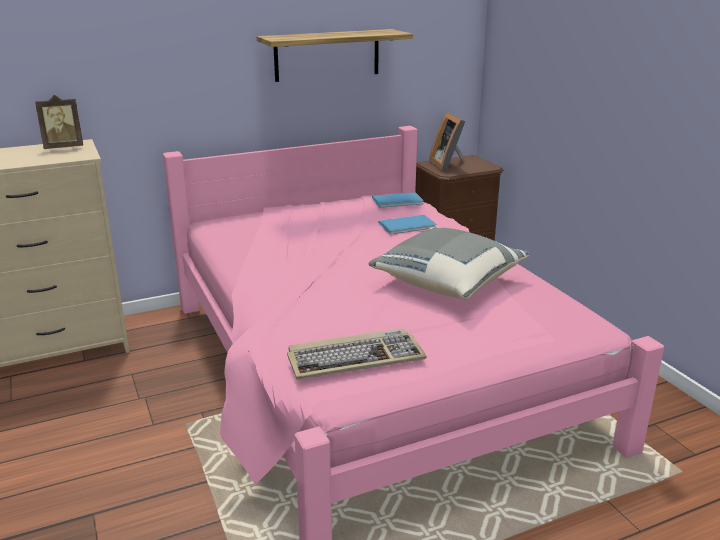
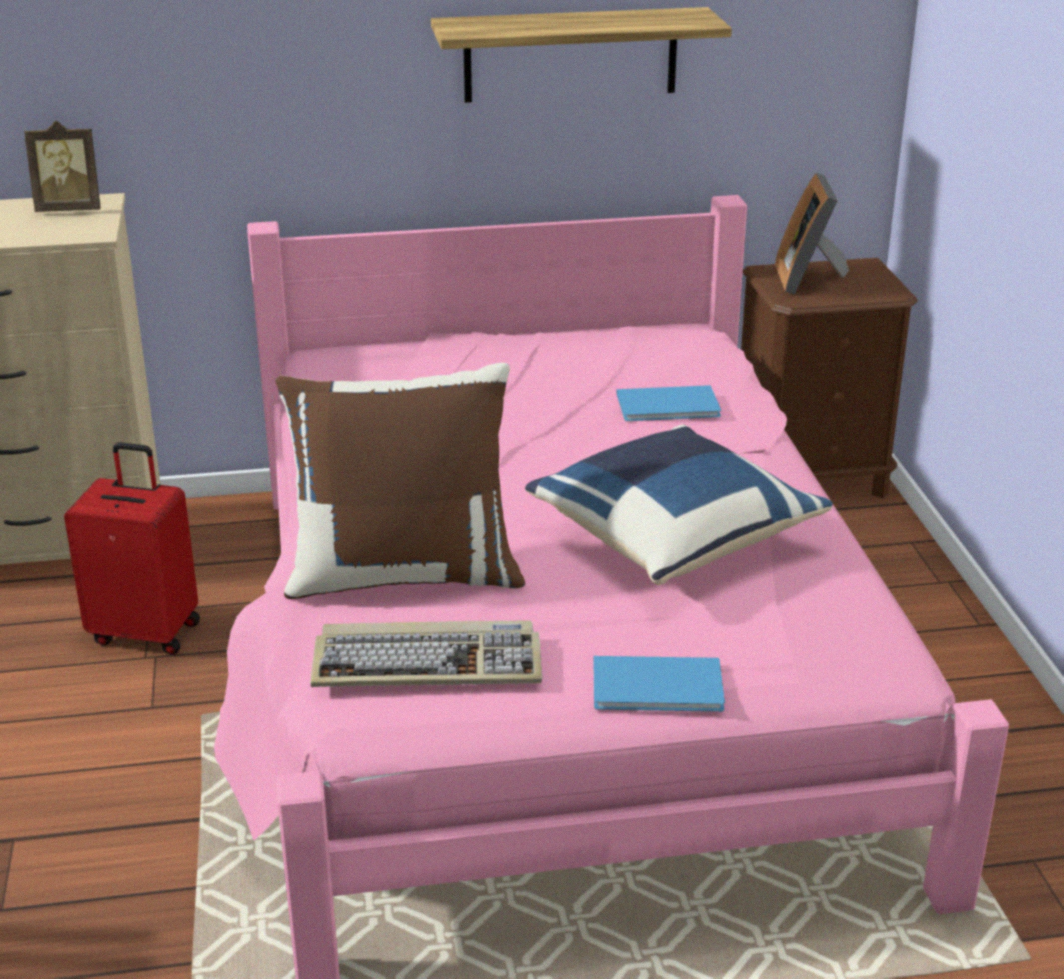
camera: 15 degrees right, 5 degrees up
grey pillow [369,228,530,300] -> blue pillow [525,425,833,585]
blue book [372,192,424,208] -> blue book moved to [594,656,725,712]
none -> red suitcase [64,442,200,655]
none -> brown pillow [275,363,525,599]

